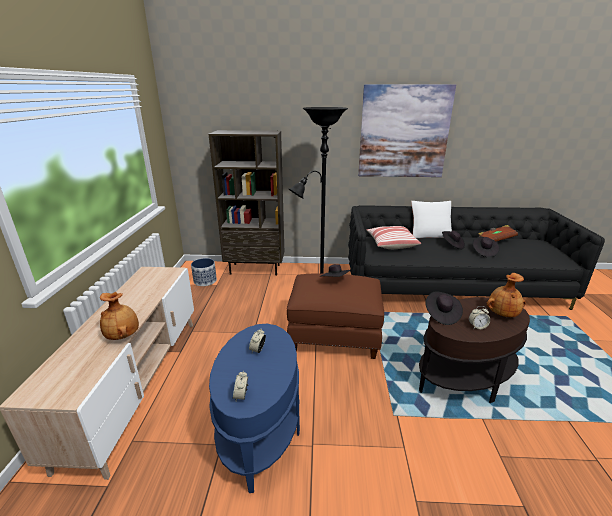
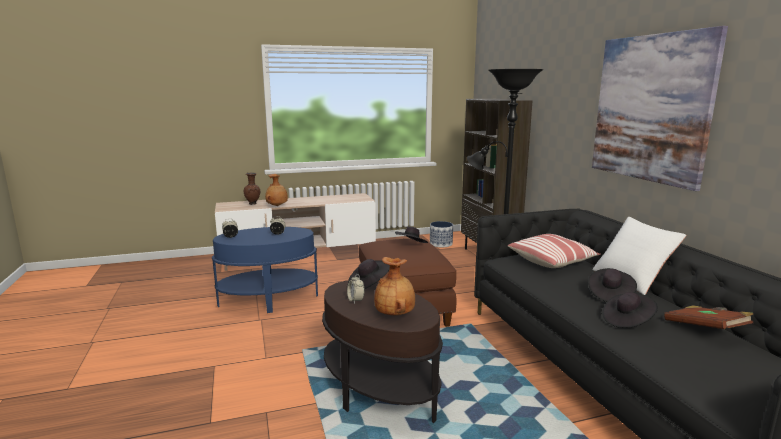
camera: 70 degrees right, 10 degrees down
none -> brown vase [244,172,260,205]

